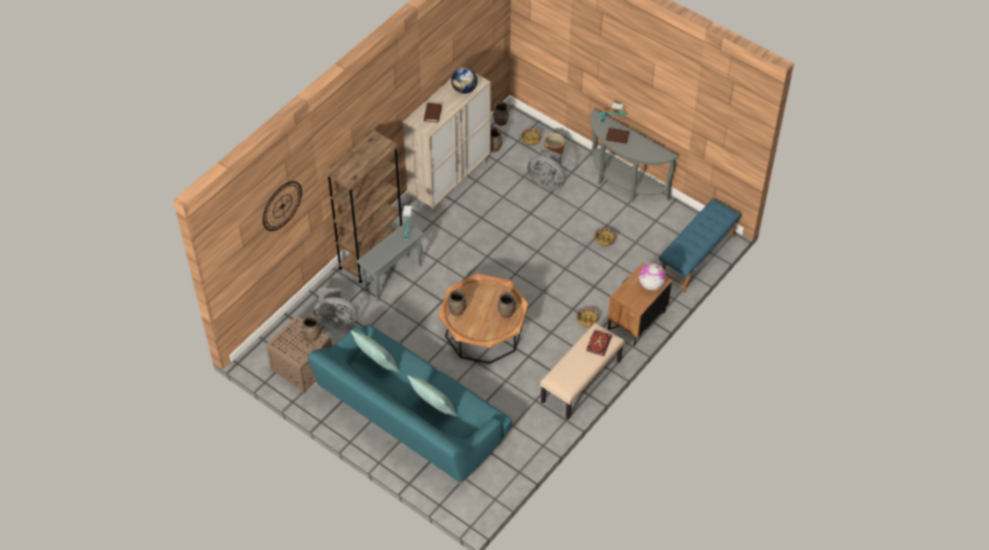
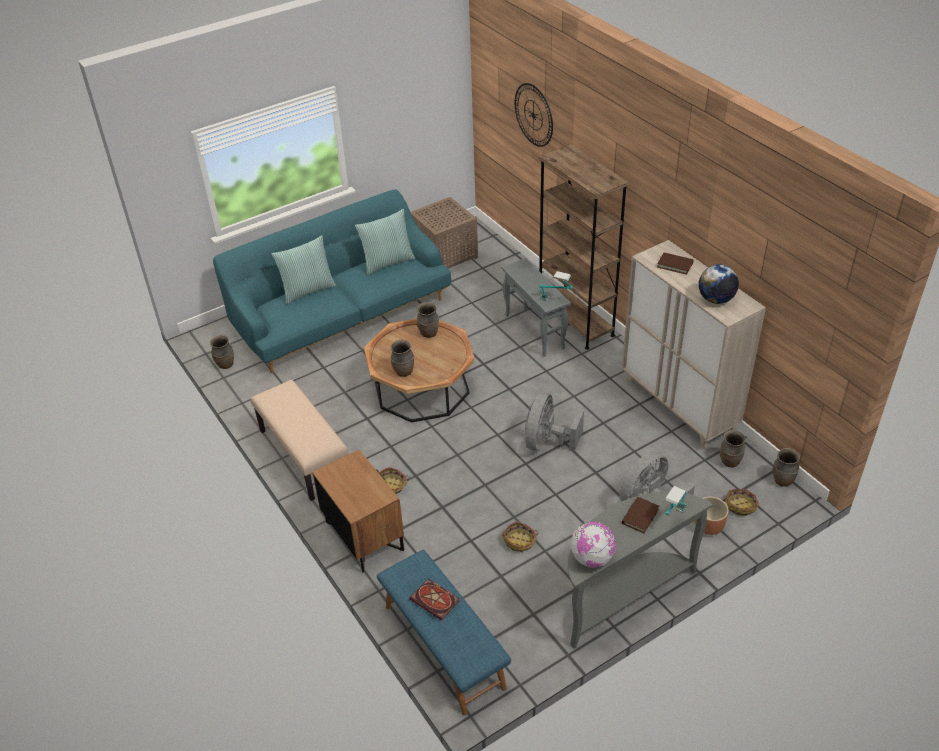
camera: 110 degrees right, 10 degrees down
brown vase [302,314,321,342] -> brown vase moved to [210,335,234,369]
grey fan [313,288,358,329] -> grey fan moved to [525,392,584,451]
book [586,330,612,356] -> book moved to [409,579,459,621]
globe [639,263,666,290] -> globe moved to [570,522,616,568]

